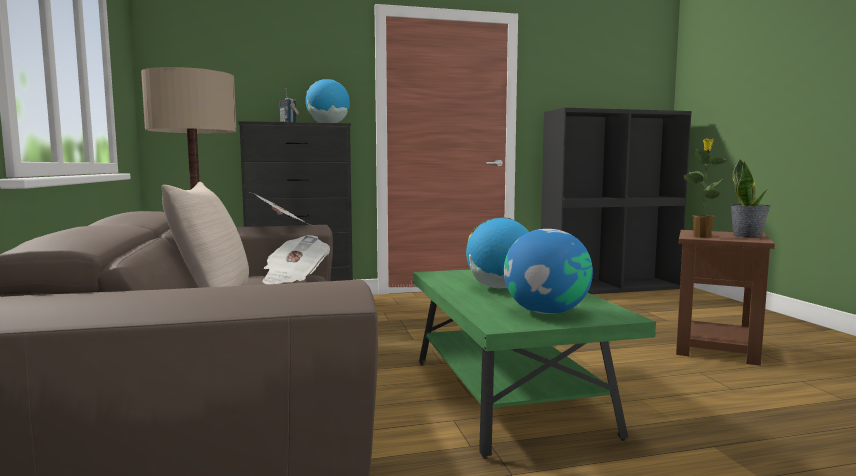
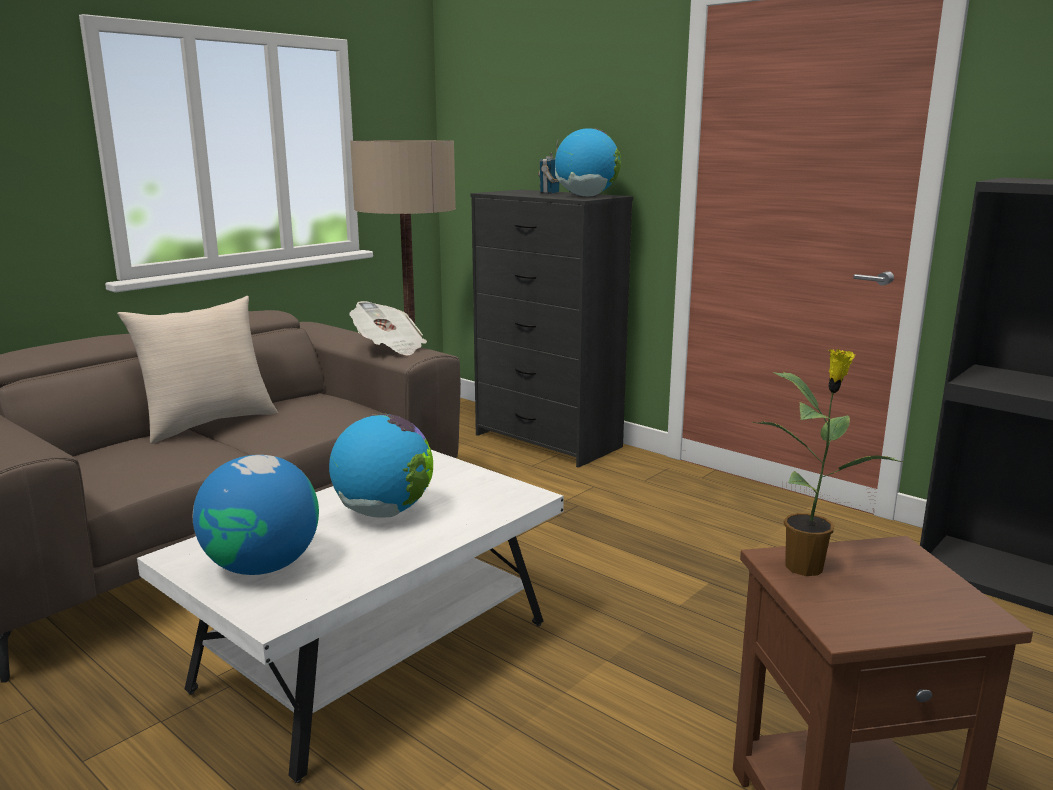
camera: 55 degrees right, 10 degrees up
newspaper [262,235,330,284] -> none
green coffee table [413,269,656,459] -> white coffee table [137,450,564,783]
potted plant [730,159,771,238] -> none

